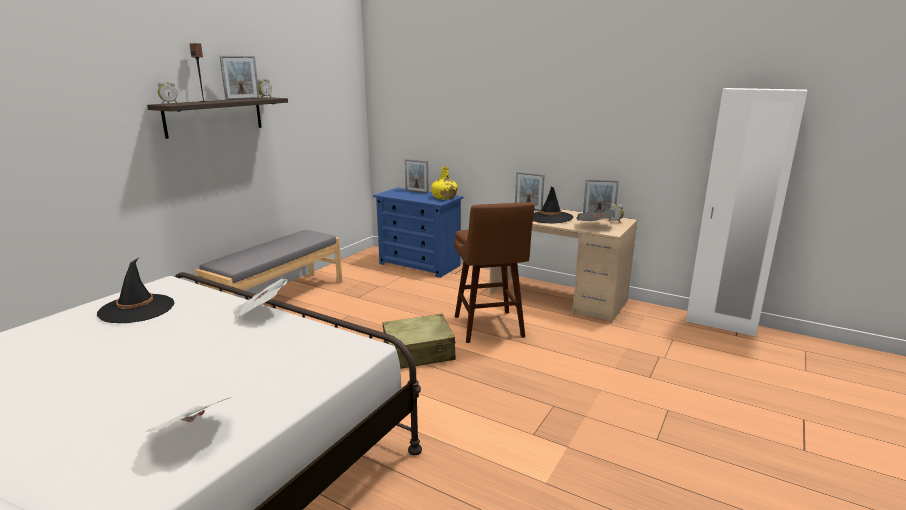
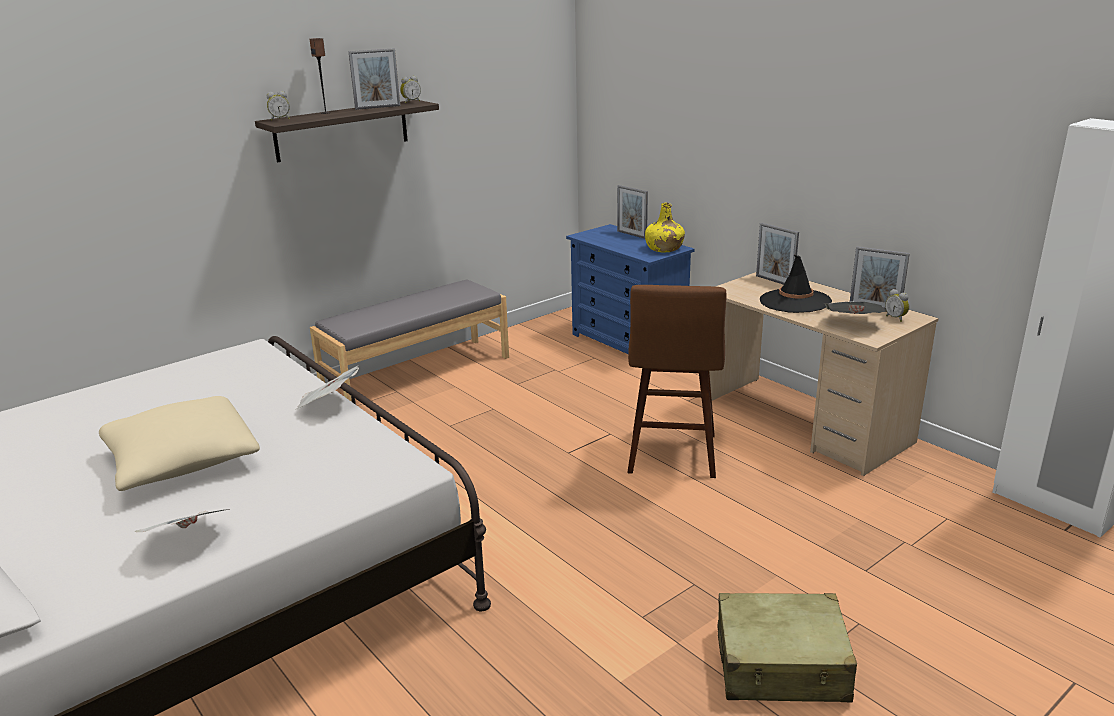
camera: 20 degrees right, 5 degrees up
black hat [97,258,174,323] -> none
beige suitcase [383,314,456,369] -> beige suitcase moved to [718,593,857,702]
none -> beige pillow [99,396,260,491]

